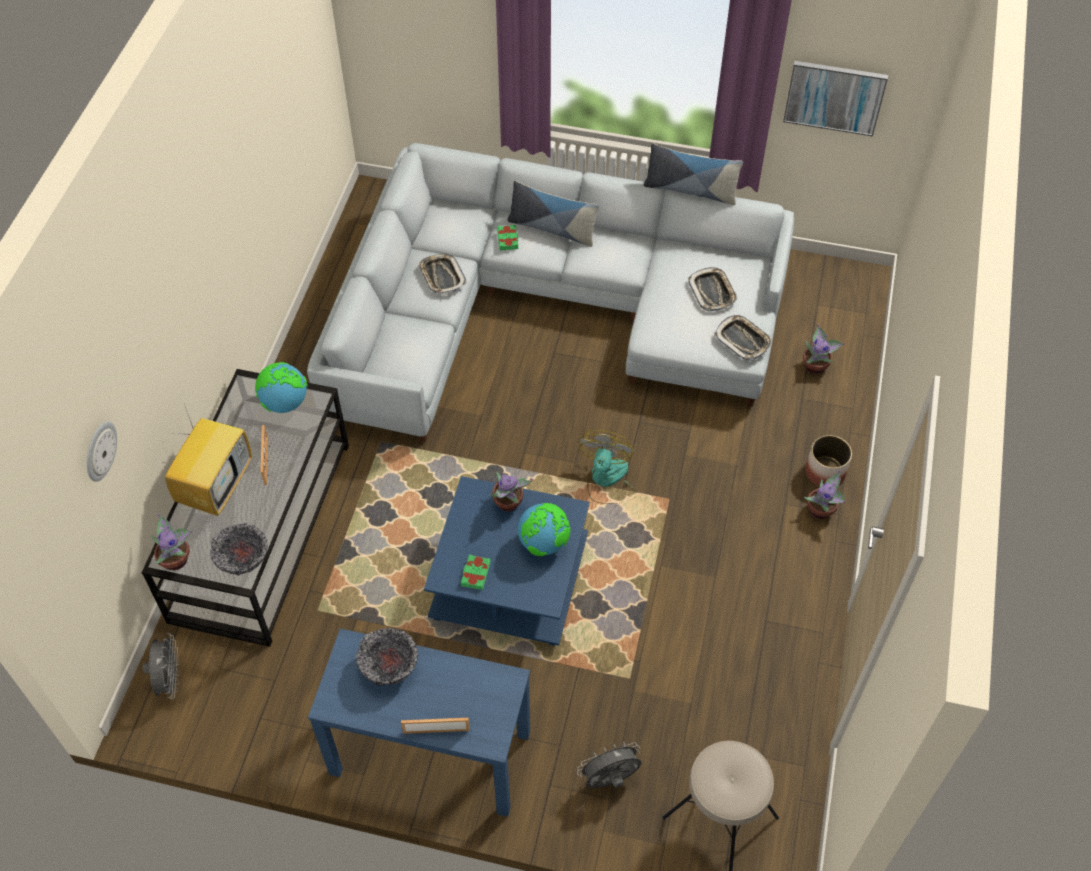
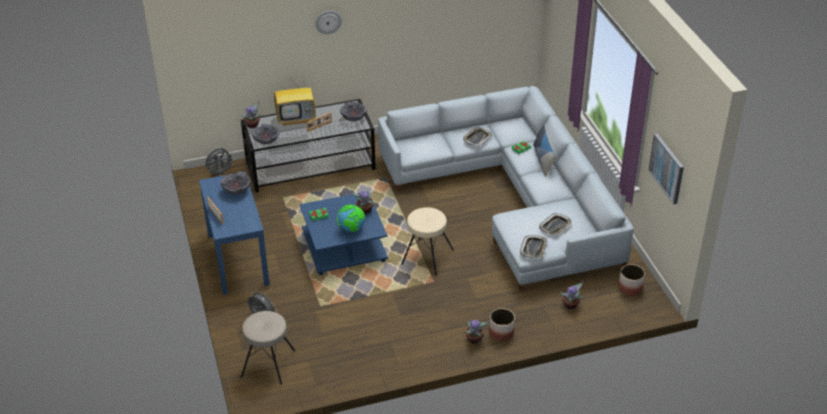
camera: 60 degrees right, 15 degrees down
wall clock [87,421,117,482] -> wall clock moved to [315,11,342,34]
globe [255,362,308,413] -> bowl [340,102,367,121]
fan [578,430,637,504] -> beige stool [401,207,454,276]
pillow [644,143,743,205] -> none
none -> planter [618,264,645,296]

